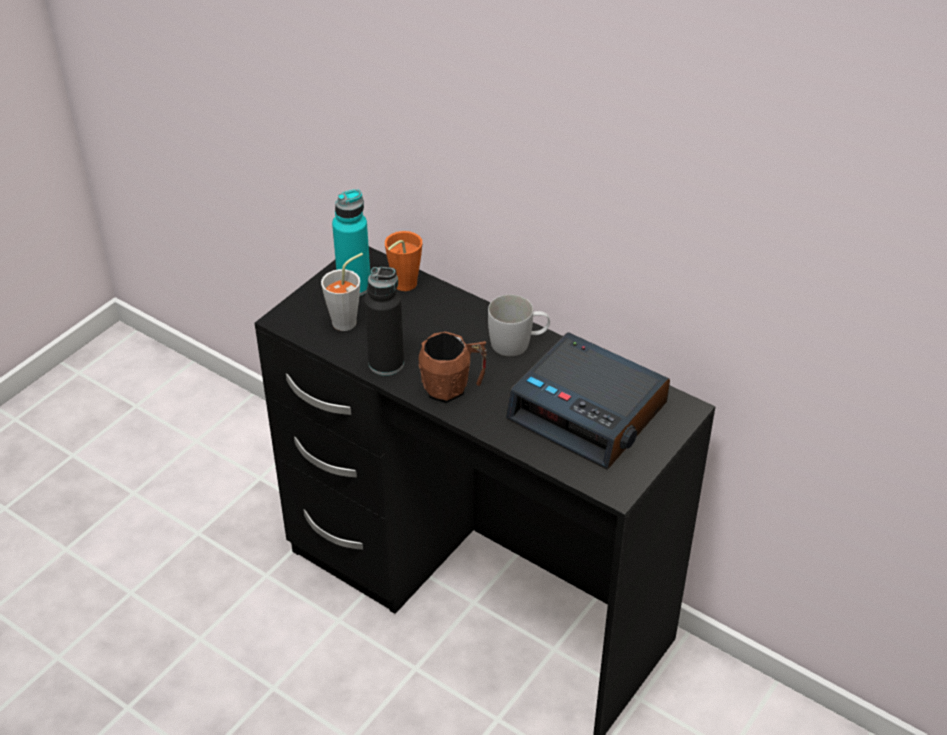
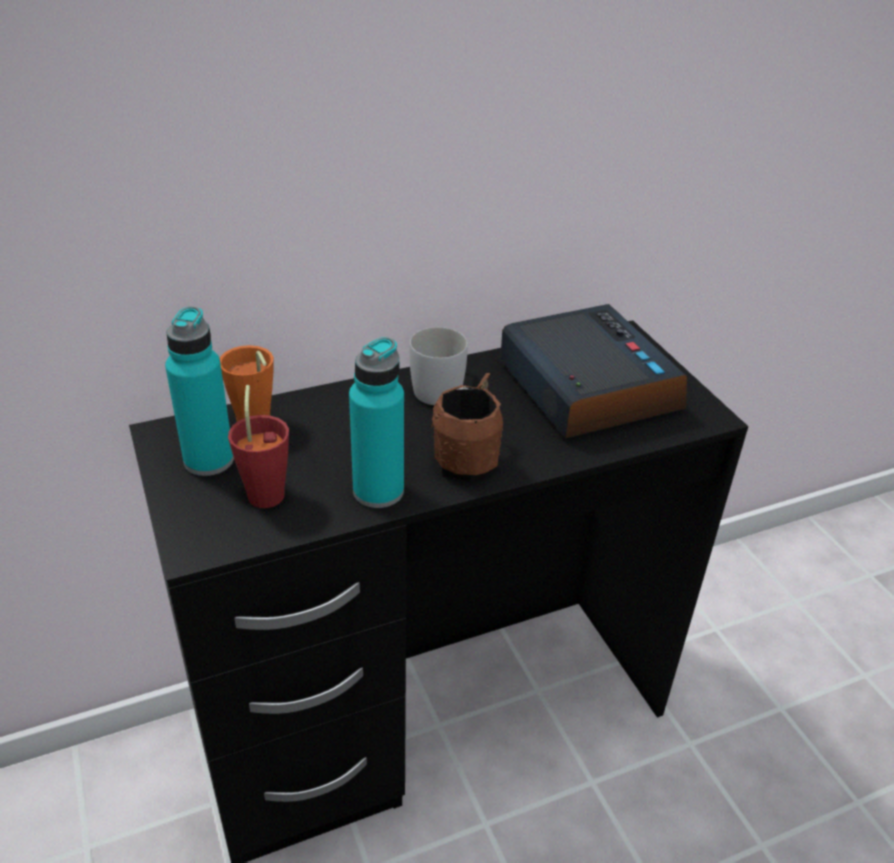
camera: 60 degrees left, 5 degrees down
grey cup [321,253,363,331] -> red cup [228,385,289,508]
black bottle [364,266,404,376] -> turquoise bottle [349,337,404,508]
alarm clock [506,332,670,470] -> alarm clock turned 90 degrees counterclockwise [500,304,687,439]

